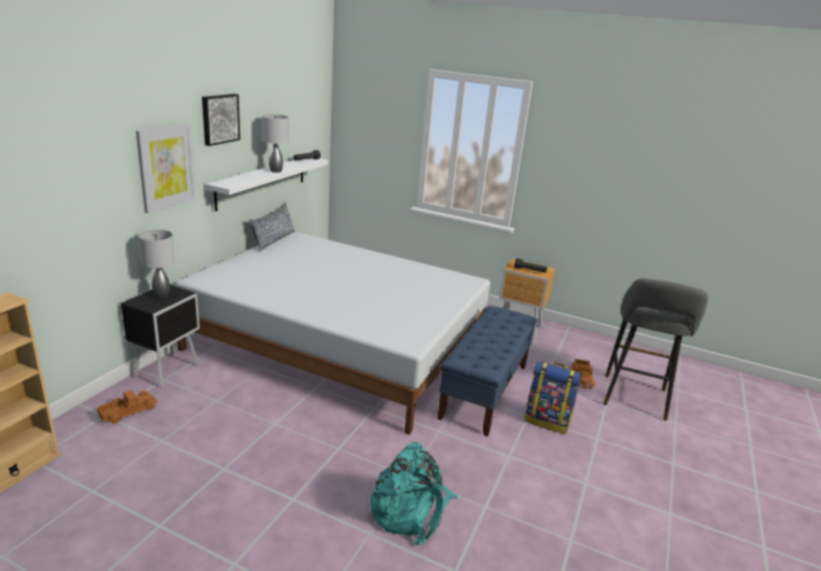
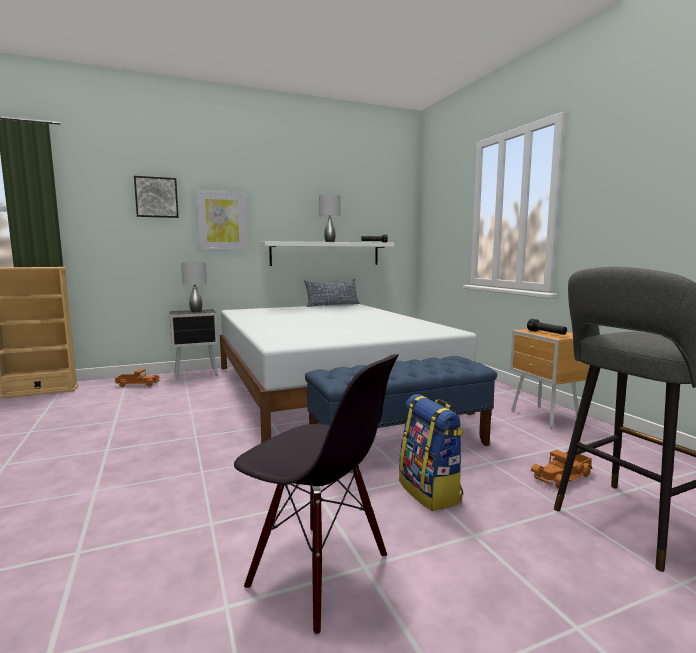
camera: 45 degrees right, 15 degrees down
picture [202,94,240,146] -> picture moved to [134,176,179,218]
turquoise backpack [370,442,458,545] -> none
none -> black chair [234,354,399,635]

